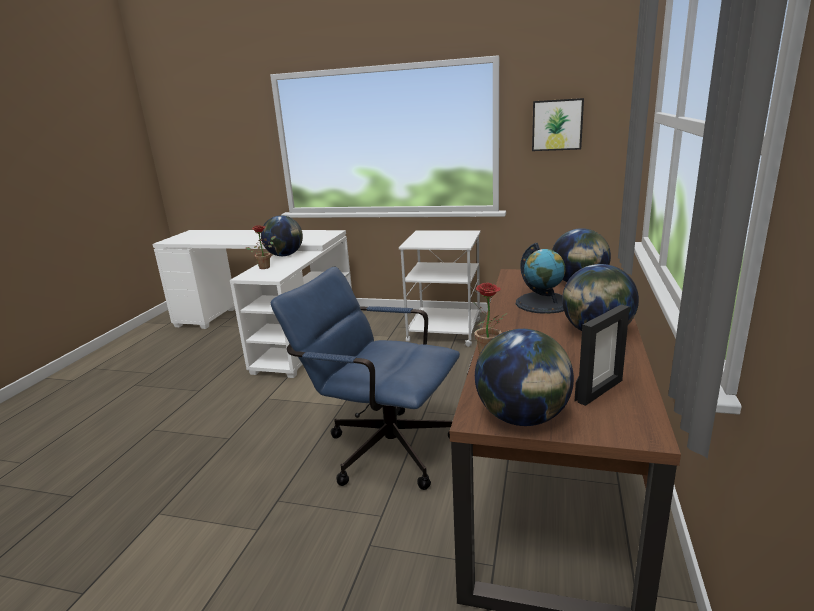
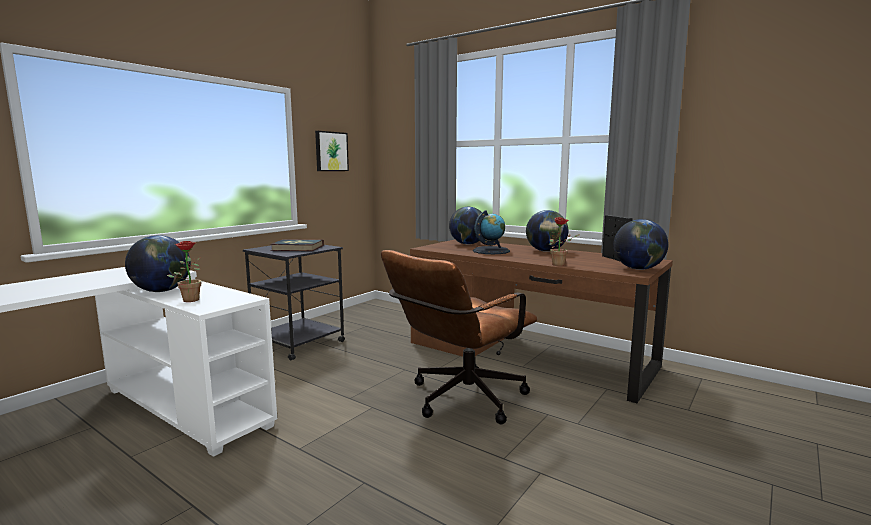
camera: 70 degrees left, 10 degrees down
blue office chair [271,267,460,490] -> brown office chair [381,250,538,424]
white cart [399,230,481,347] -> black cart [243,245,345,361]
none -> book [270,239,324,251]

